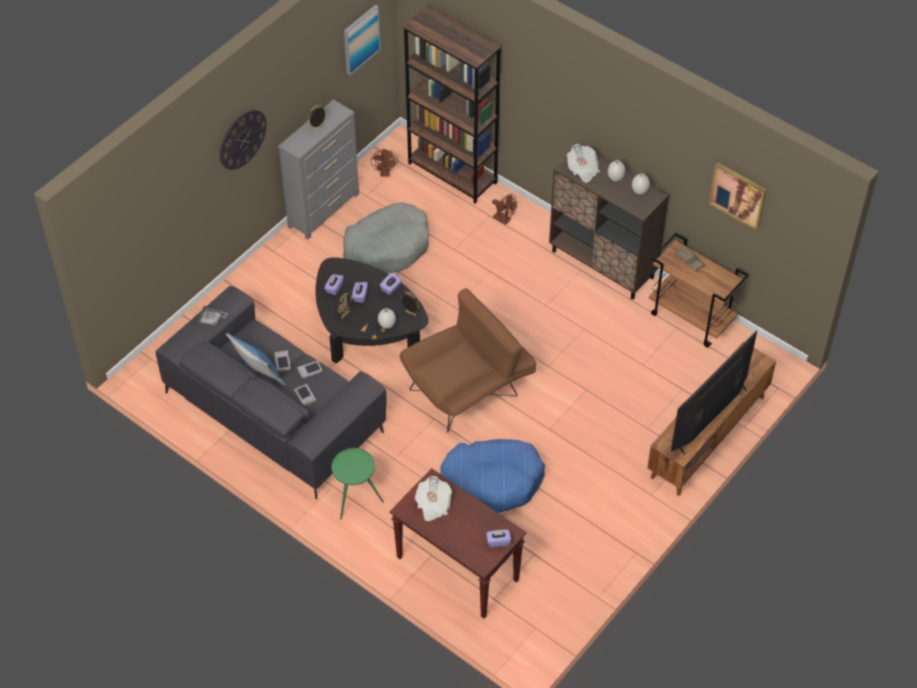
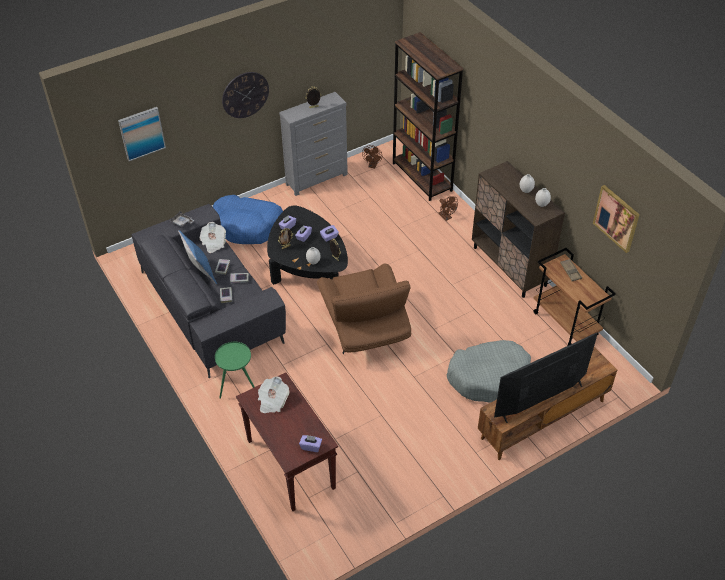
camera: 20 degrees right, 5 degrees down
grey dog bed [343,202,429,273] -> grey dog bed moved to [447,340,531,403]
picture [344,5,381,75] -> picture moved to [118,107,166,161]
brown armchair [400,288,536,432] -> brown armchair turned 90 degrees clockwise [317,264,411,354]
blue dog bed [440,439,545,513] -> blue dog bed moved to [213,195,283,244]
newspaper [567,144,600,183] -> newspaper moved to [199,222,226,253]

